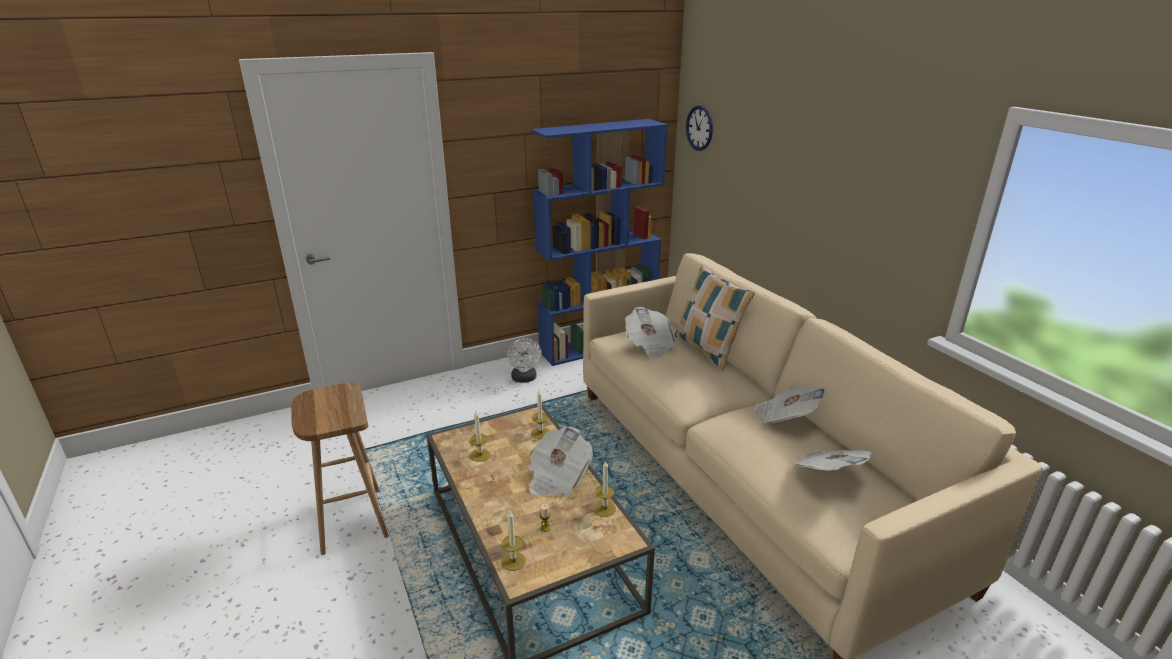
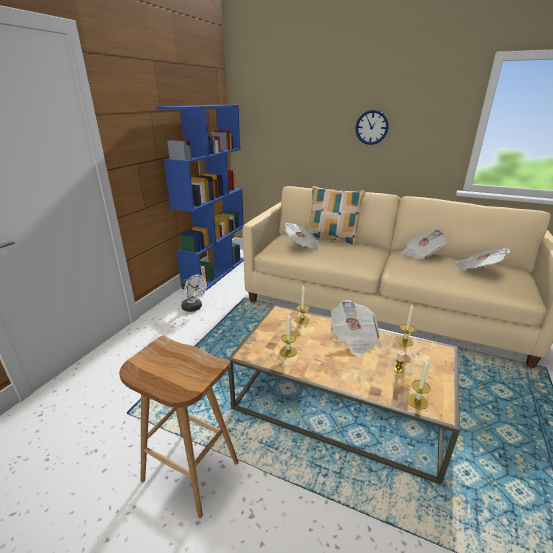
camera: 40 degrees left, 0 degrees up
wall clock [686,105,713,151] -> wall clock moved to [356,110,389,145]

